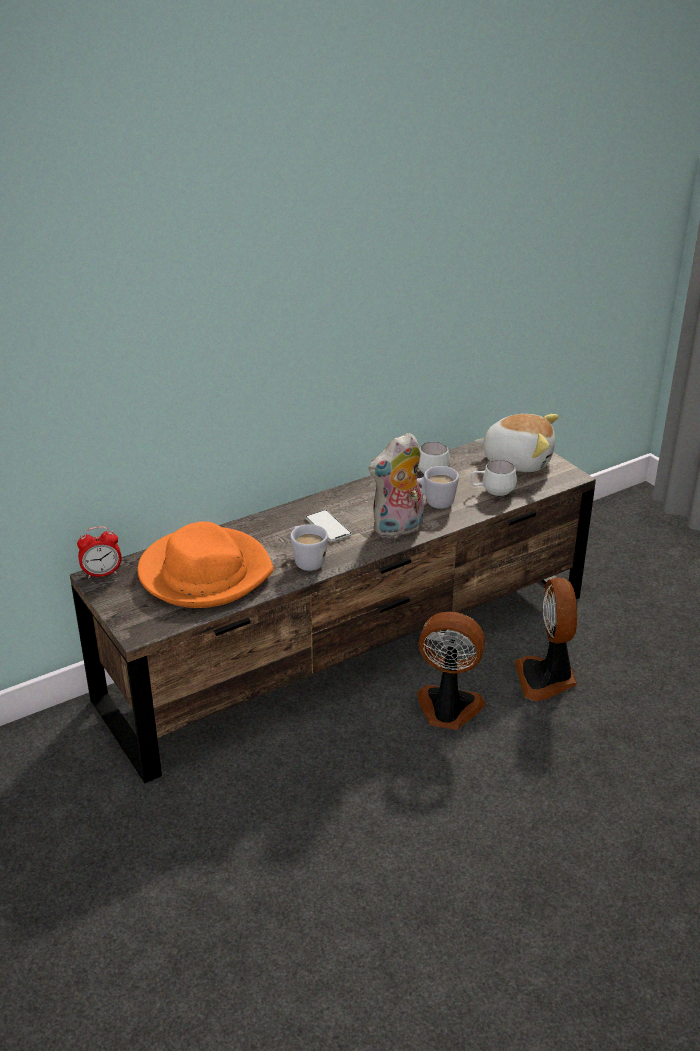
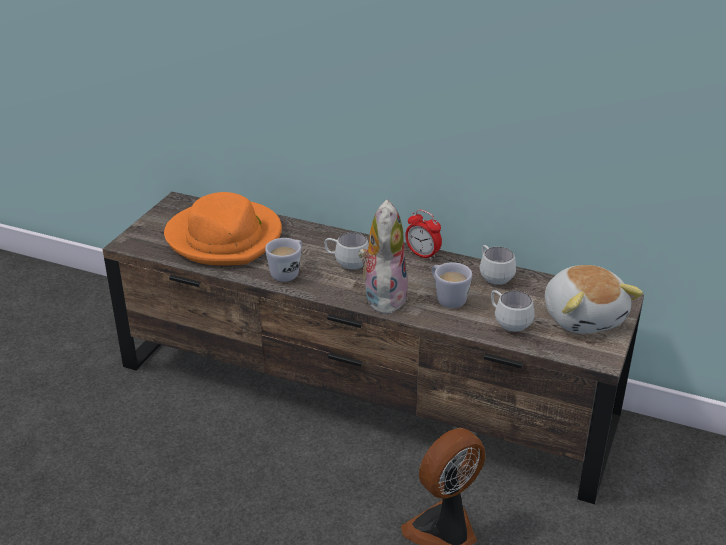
camera: 55 degrees right, 0 degrees up
alarm clock [77,526,122,579] -> alarm clock moved to [405,209,442,261]
phone [305,510,352,542] -> white mug [324,232,369,269]
plush toy [369,433,424,538] -> plush toy turned 75 degrees clockwise [358,200,408,314]
fan [417,612,485,730] -> none

